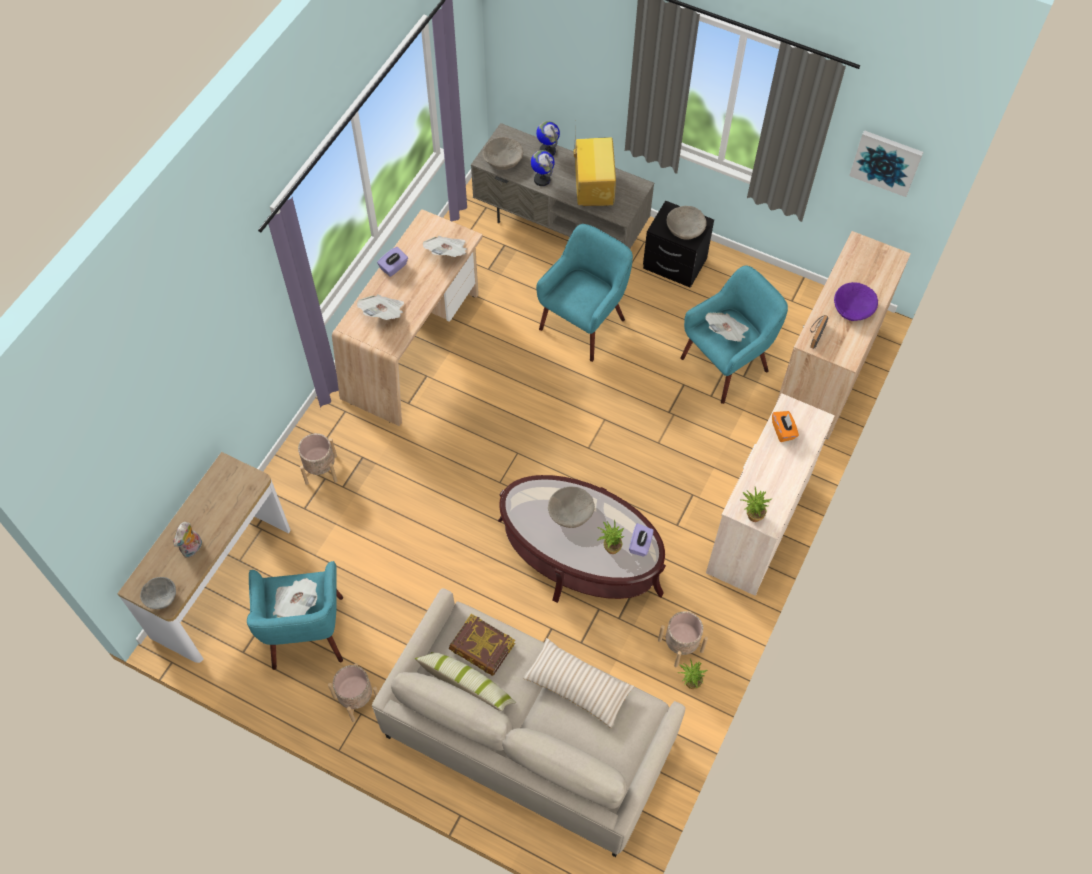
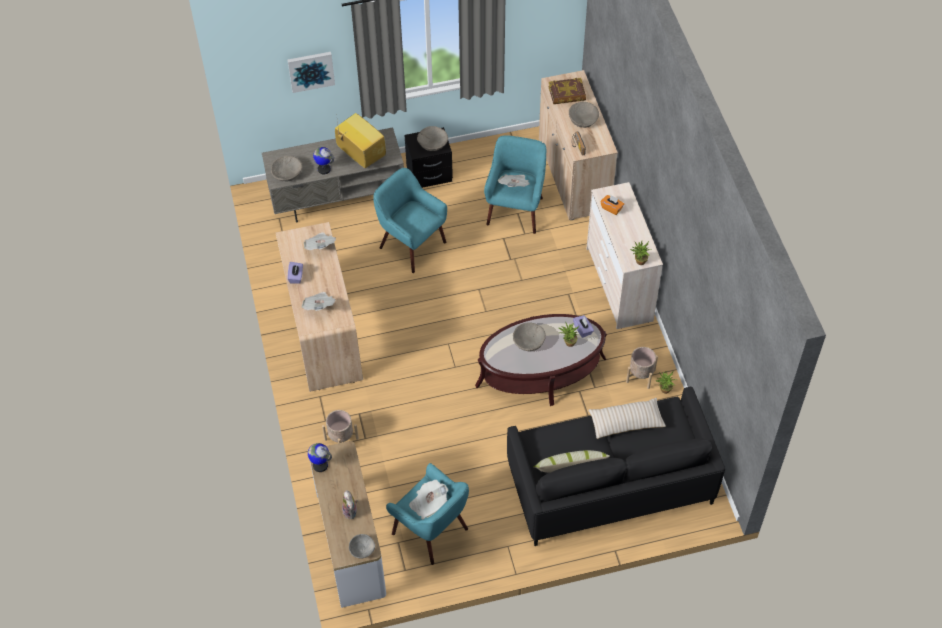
camera: 40 degrees left, 5 degrees down
beige planter [328,663,378,722] -> none
beige sofa [372,588,686,857] -> black sofa [507,387,725,546]
book [449,614,515,676] -> book moved to [548,78,586,104]
globe [536,121,560,156] -> globe moved to [308,443,332,472]
turquoise armchair [536,224,633,362] -> turquoise armchair turned 45 degrees counterclockwise [373,168,447,273]
purple bowl [834,282,878,321] -> beige bowl [569,102,599,128]
picture [849,130,923,197] -> picture moved to [288,52,335,93]

